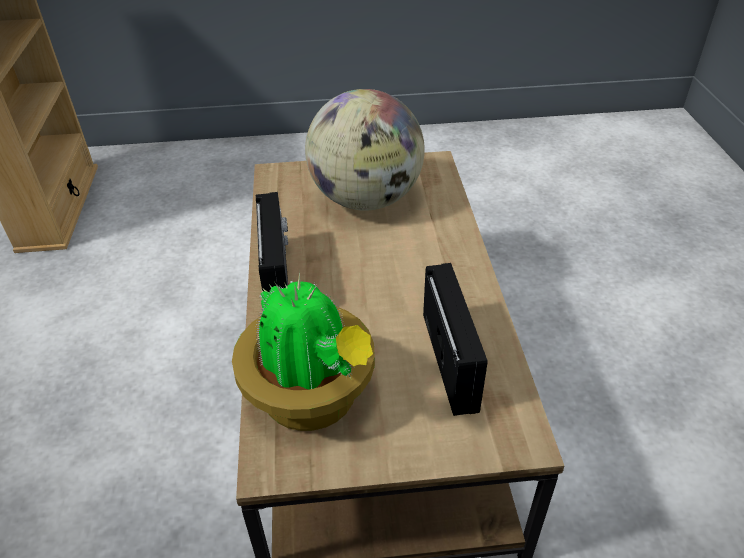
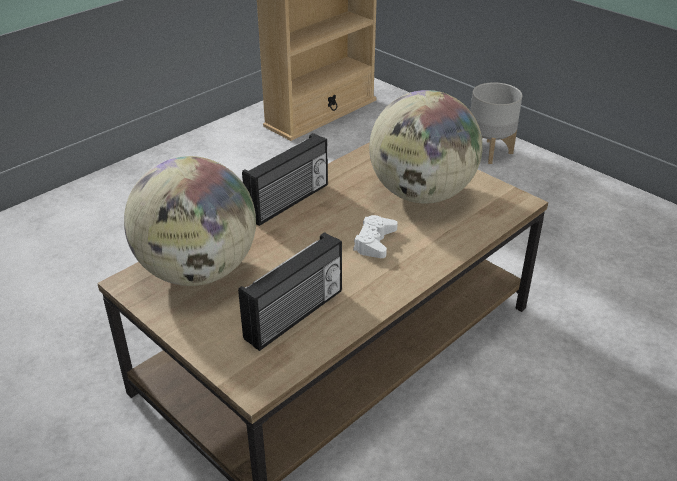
camera: 50 degrees right, 5 degrees down
potted plant [232,270,375,431] -> globe [124,156,256,286]
none -> white game controller [353,215,398,258]
none -> grey planter [470,82,522,164]

